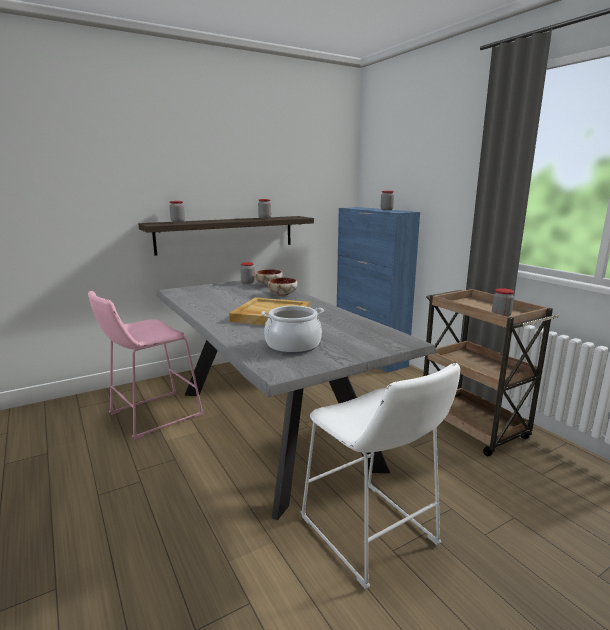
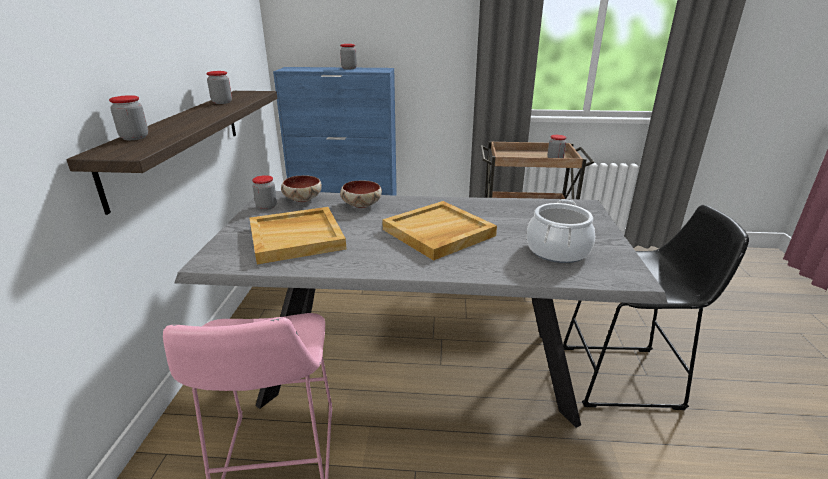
camera: 55 degrees left, 10 degrees up
white stool [301,363,460,590] -> black stool [563,205,749,410]
none -> beige tray [249,207,346,264]

